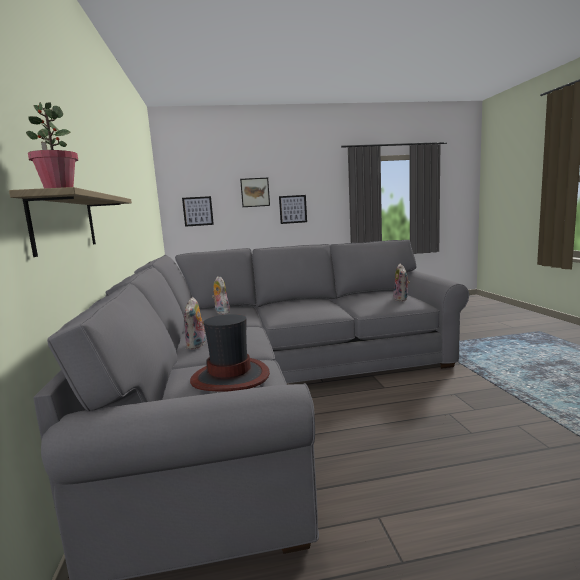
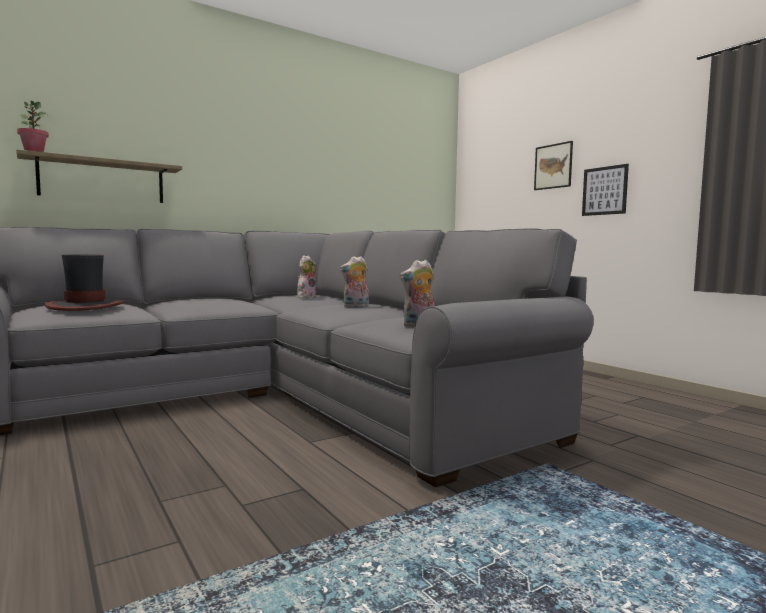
camera: 65 degrees right, 5 degrees down
picture [182,196,214,227] -> none
plush toy [184,297,206,350] -> plush toy moved to [340,256,369,307]

